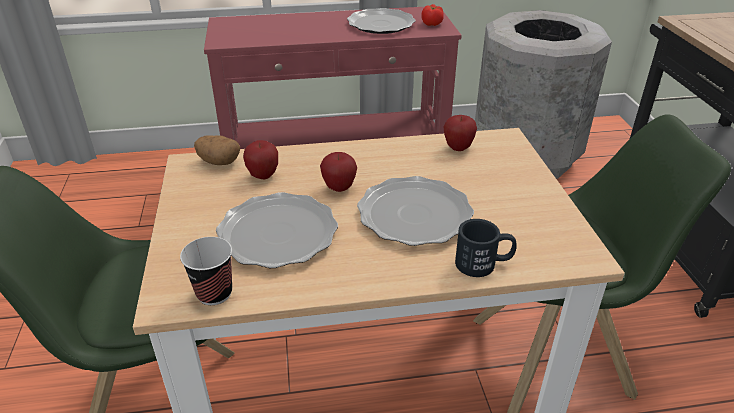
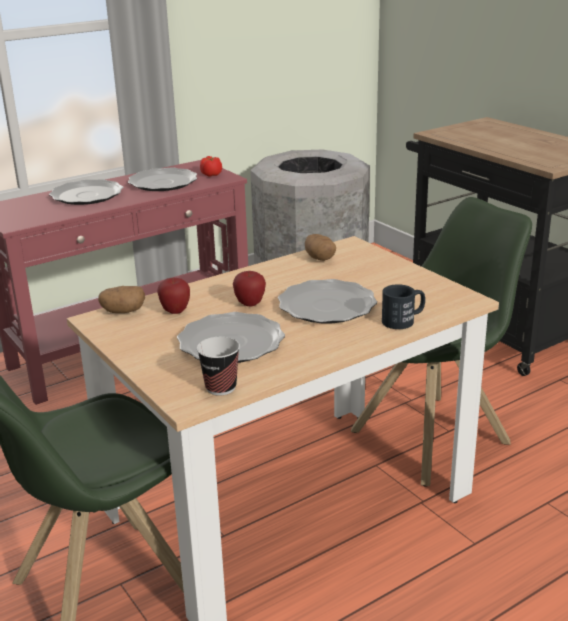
camera: 25 degrees left, 10 degrees down
apple [443,115,477,151] -> potato [305,234,336,261]
none -> plate [49,179,123,205]

